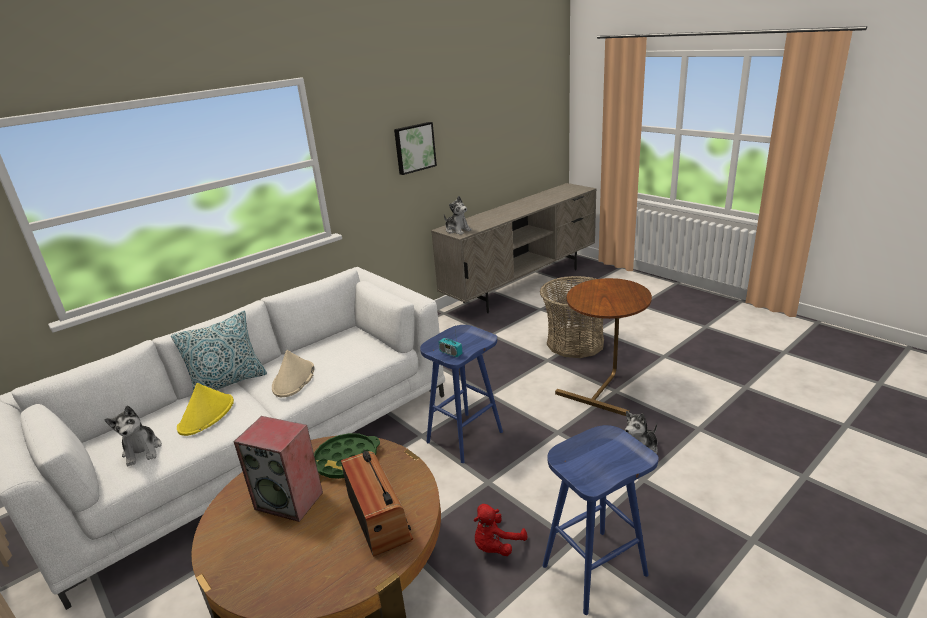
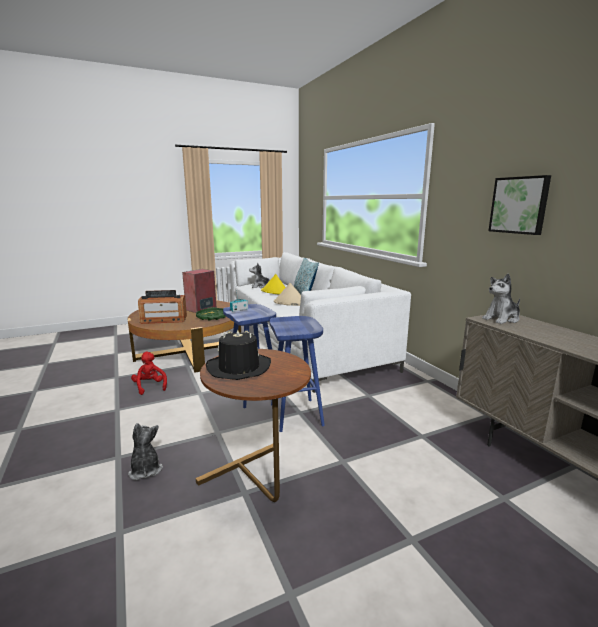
camera: 105 degrees right, 10 degrees down
basket [540,276,604,358] -> none
blue stool [542,425,659,615] -> blue stool moved to [270,316,325,432]
none -> black hat [206,330,271,380]

